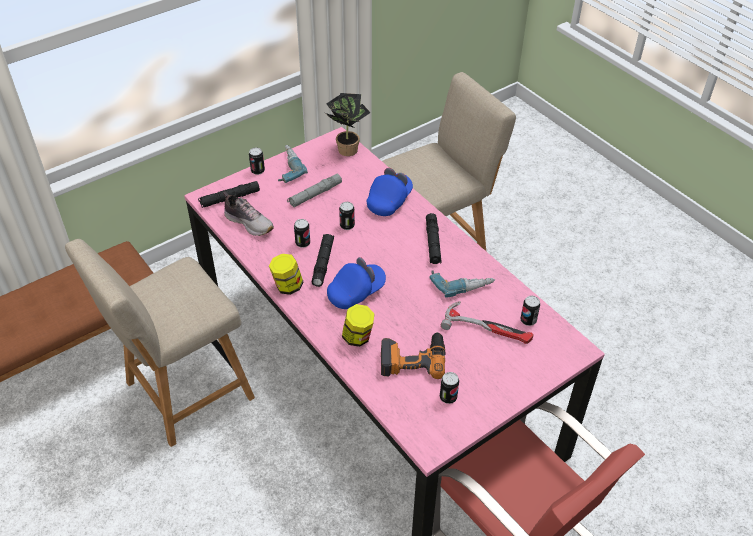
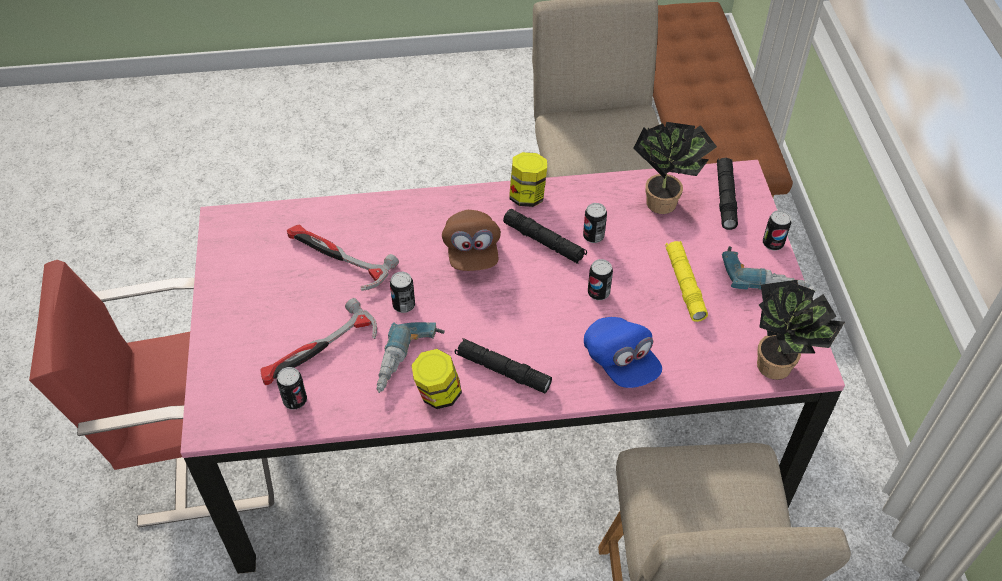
camera: 120 degrees right, 5 degrees up
shoe [223,191,274,236] -> potted plant [634,122,717,214]
grey flashlight [287,174,342,208] -> yellow flashlight [665,241,708,322]
blue cap [327,257,386,309] -> brown cap [442,210,501,271]
jar [342,304,374,347] -> jar moved to [411,349,462,409]
power drill [381,332,446,379] -> hammer [287,225,399,291]
can [440,372,459,404] -> can moved to [390,272,415,313]

